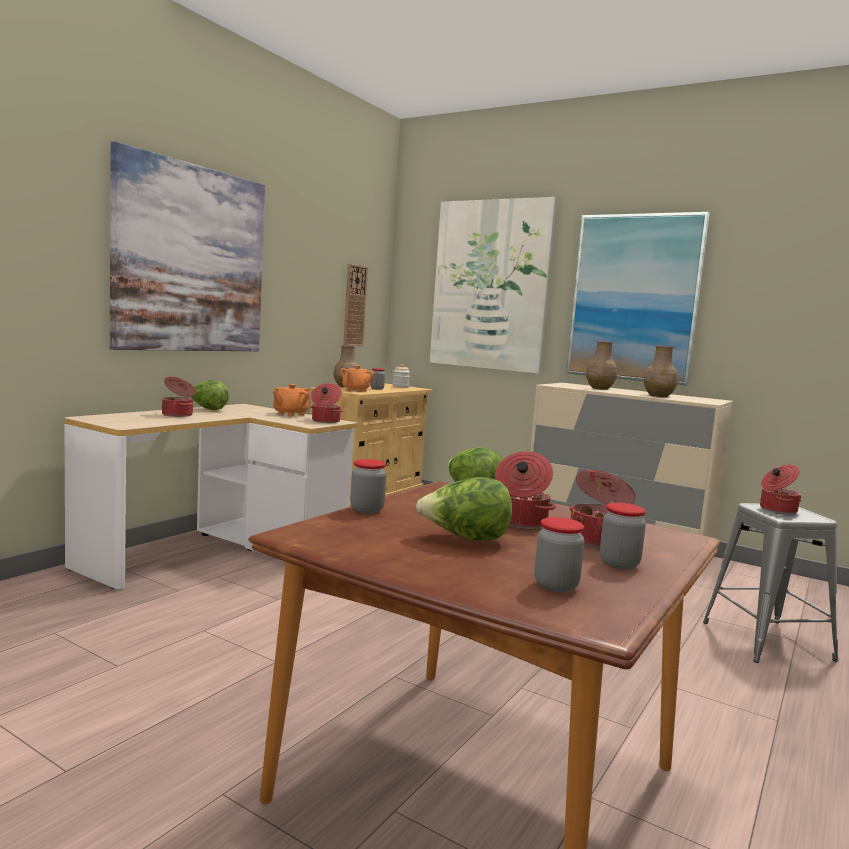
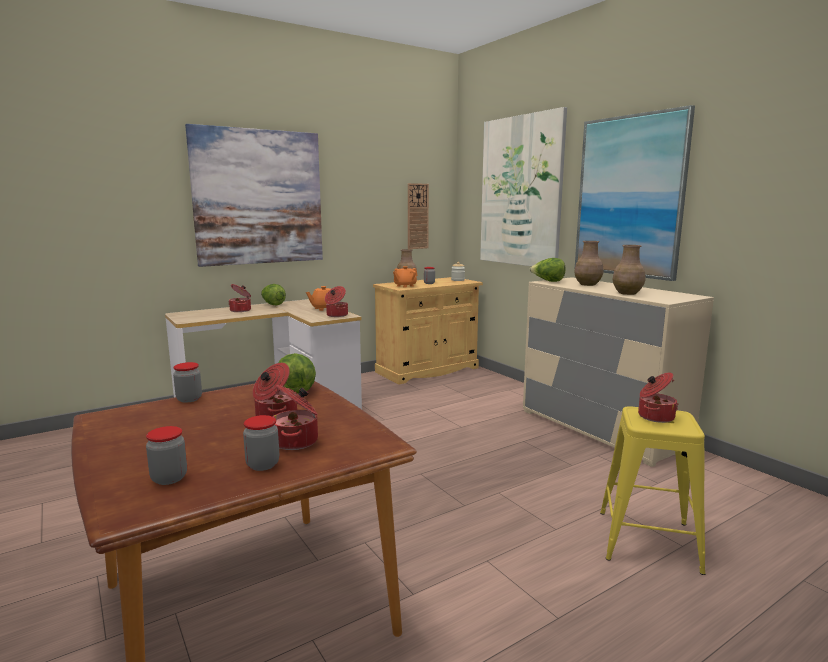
camera: 25 degrees right, 5 degrees up
lettuce [416,477,512,541] -> lettuce moved to [530,258,565,282]
grey stool [703,503,838,663] -> yellow stool [600,407,706,575]

